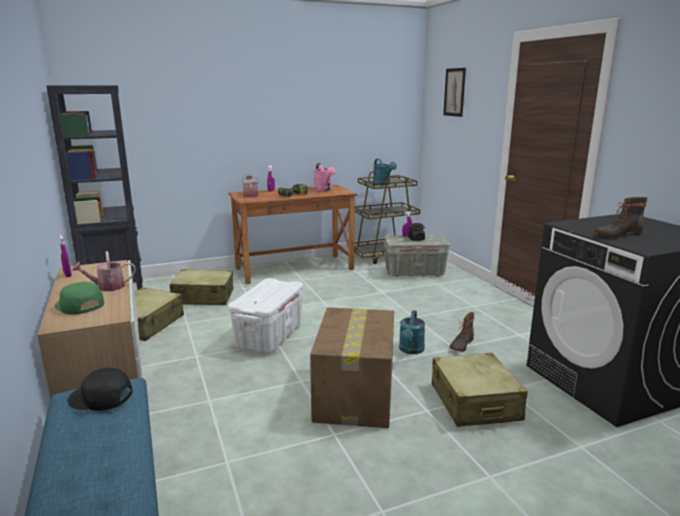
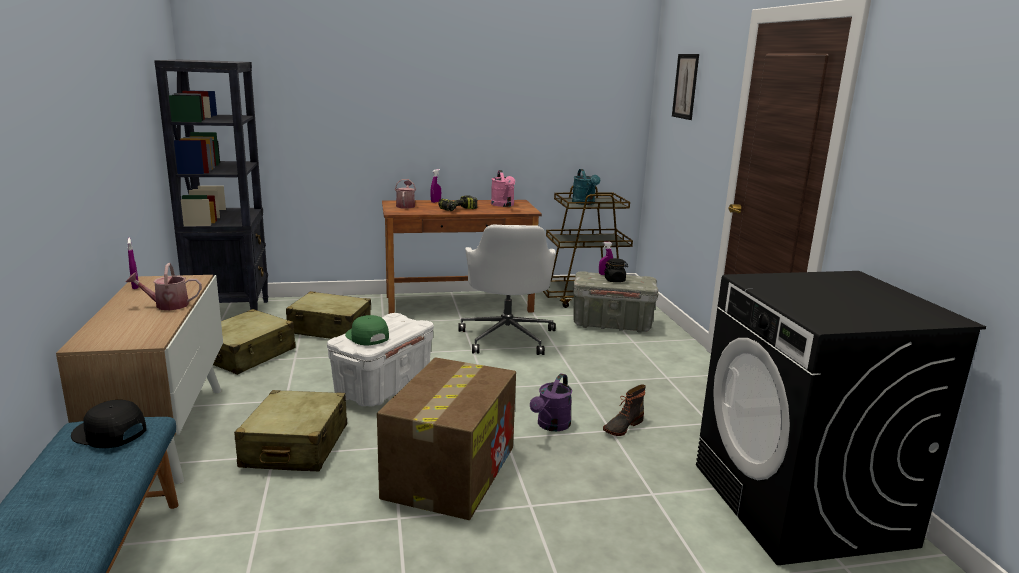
camera: 10 degrees right, 0 degrees up
green cap [54,282,104,315] -> green cap moved to [345,315,389,346]
turquoise watering can [399,310,425,354] -> purple watering can [530,373,572,431]
beige suitcase [432,353,528,427] -> beige suitcase moved to [234,390,347,471]
boot [595,197,647,239] -> none
none -> white office chair [458,225,556,355]

